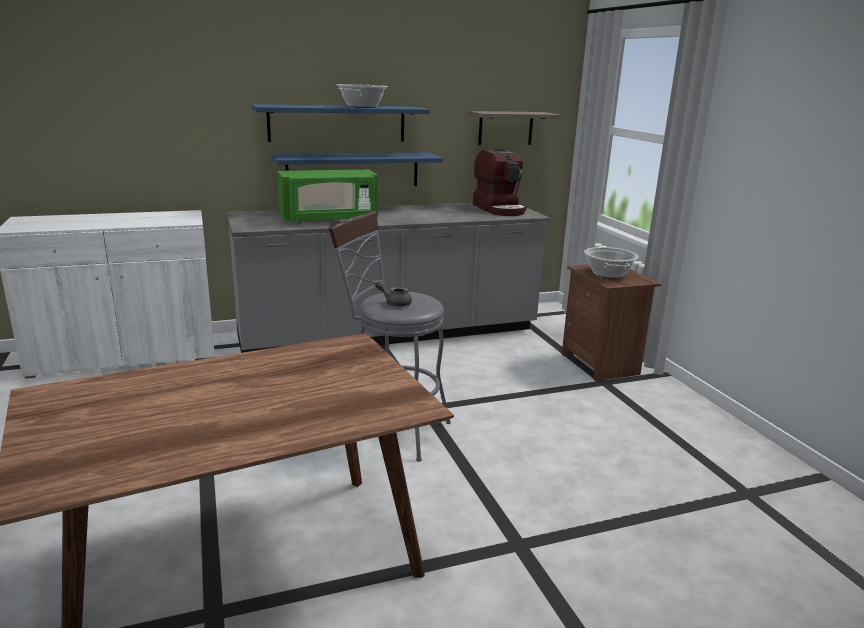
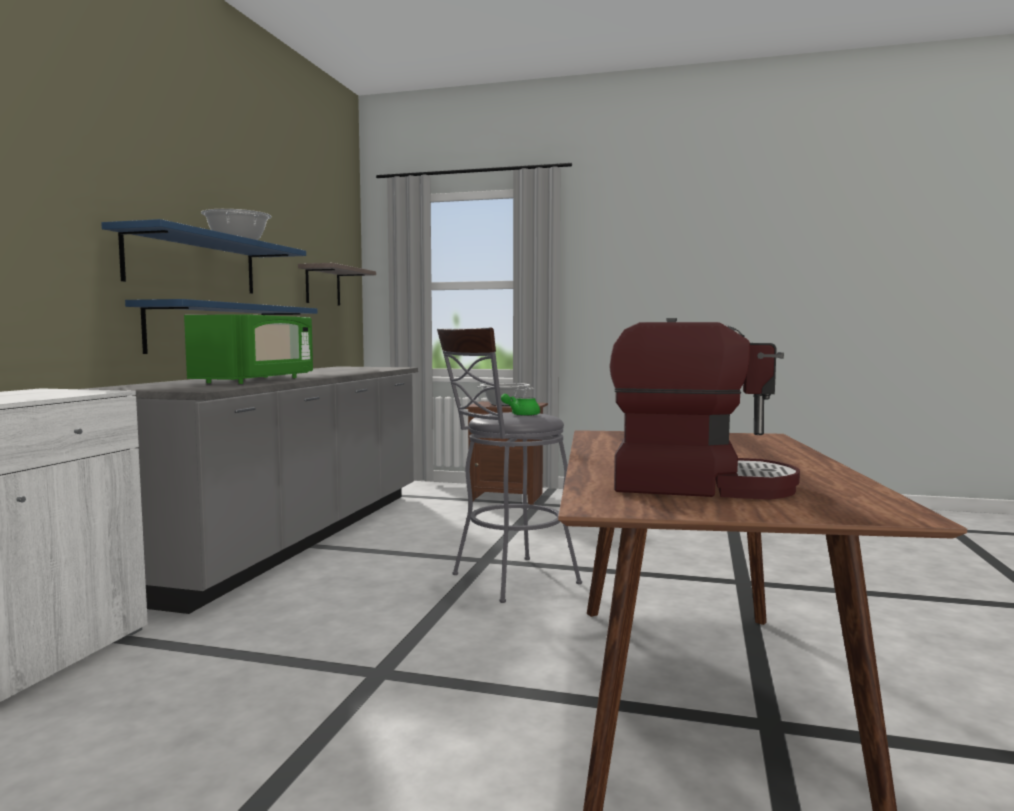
camera: 55 degrees left, 15 degrees down
grey teapot [375,281,412,307] -> green teapot [501,394,540,416]
coffee machine [473,149,527,216] -> coffee machine moved to [609,318,800,500]

